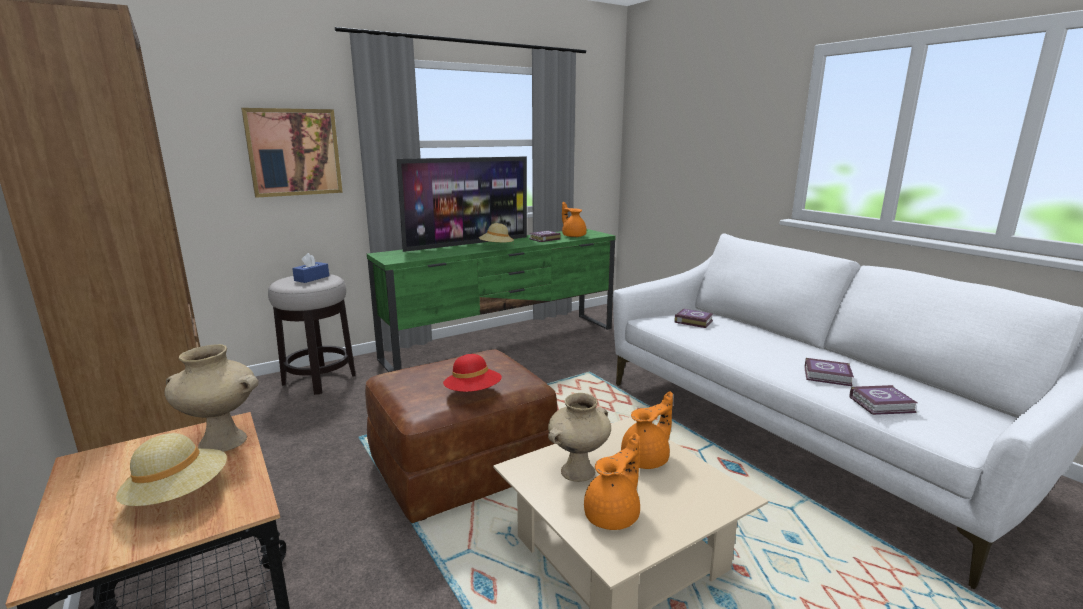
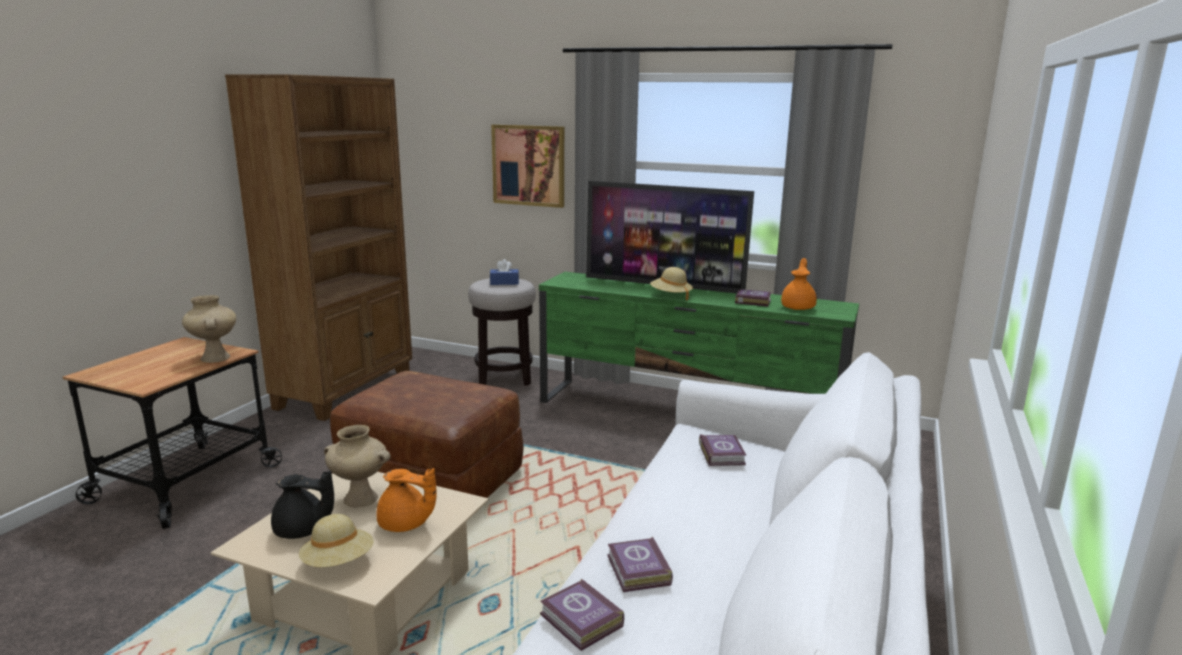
camera: 55 degrees right, 0 degrees up
beige hat [116,433,227,506] -> beige hat moved to [299,514,374,567]
red hat [443,354,502,392] -> none
orange teapot [584,433,640,530] -> black teapot [271,470,334,539]

